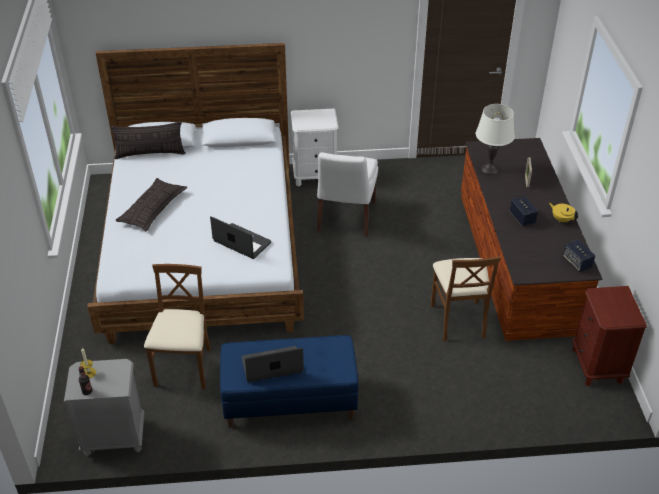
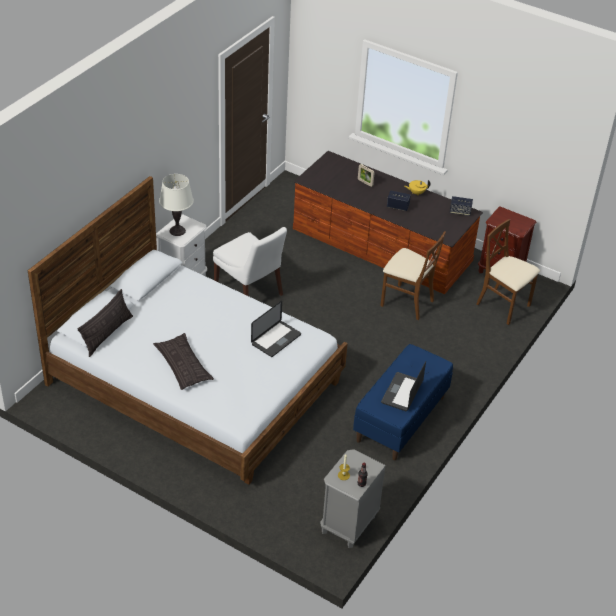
camera: 55 degrees left, 0 degrees up
brown chair [144,264,211,390] -> brown chair moved to [476,219,540,325]
laptop [210,216,271,259] -> laptop turned 150 degrees clockwise [251,301,301,357]
white table lamp [476,104,515,175] -> white table lamp moved to [159,174,194,236]

